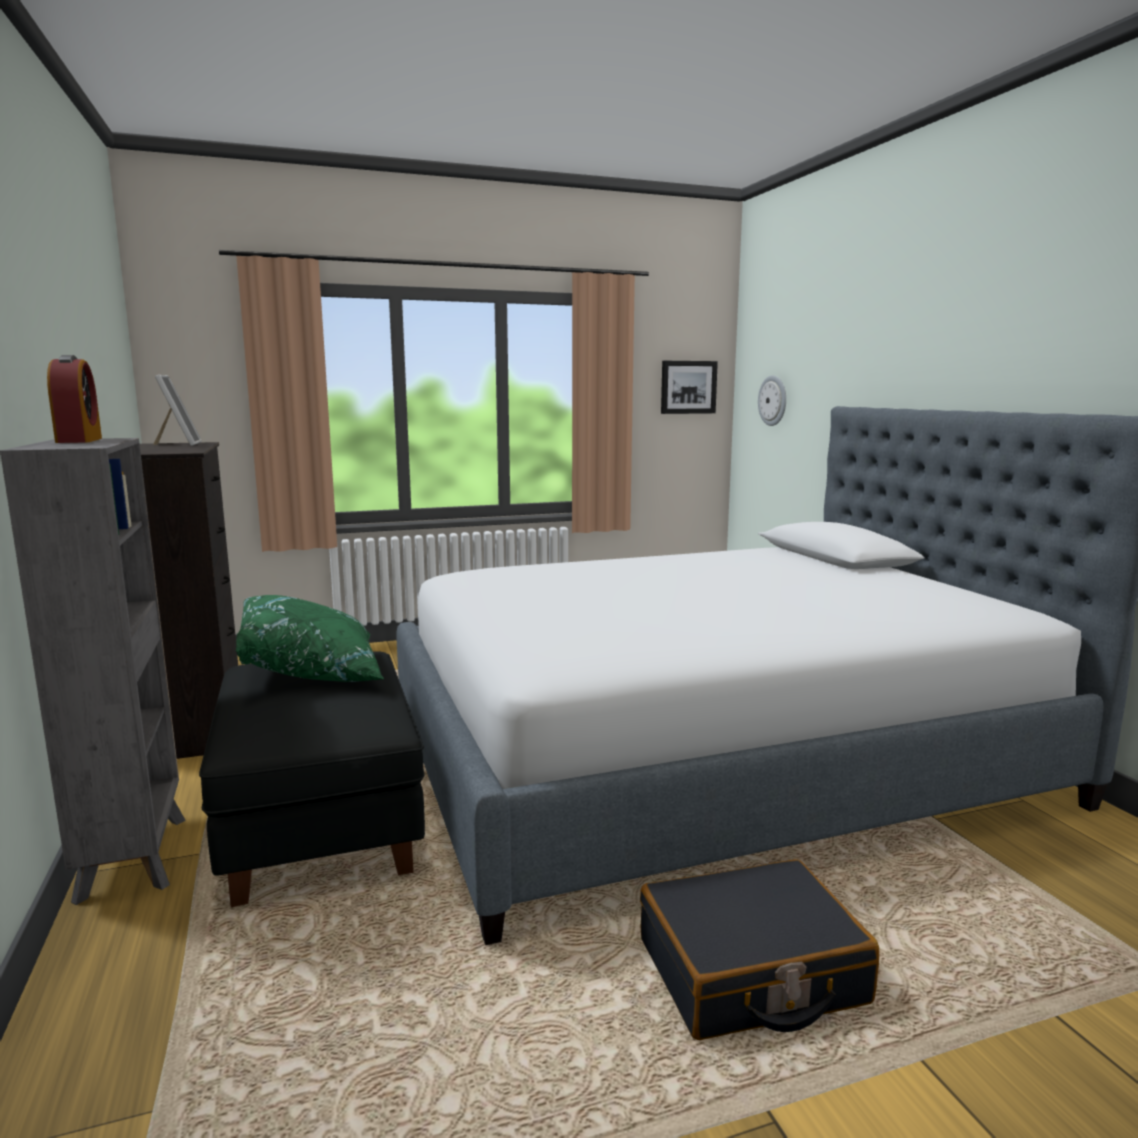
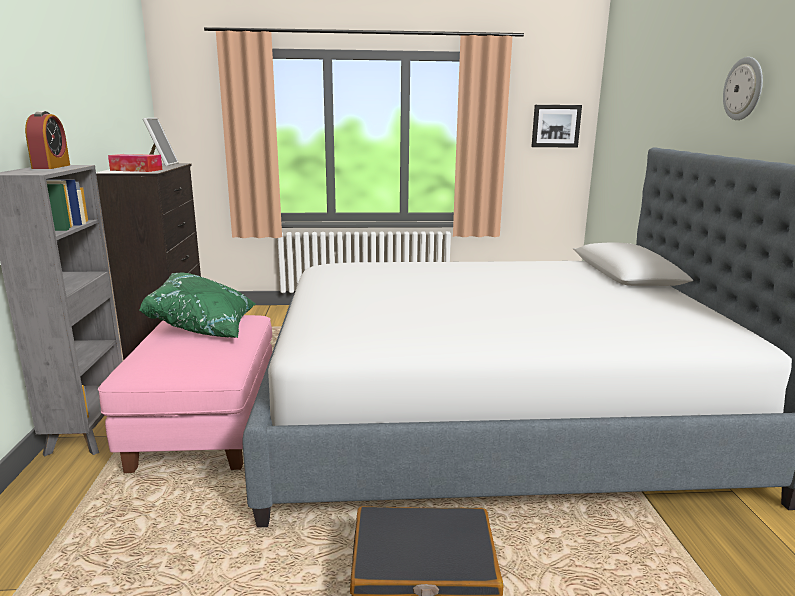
camera: 15 degrees right, 5 degrees up
black ottoman [199,651,425,907] -> pink ottoman [98,315,272,473]
wall clock [758,375,786,426] -> wall clock moved to [723,57,763,120]
none -> tissue box [108,154,163,172]

